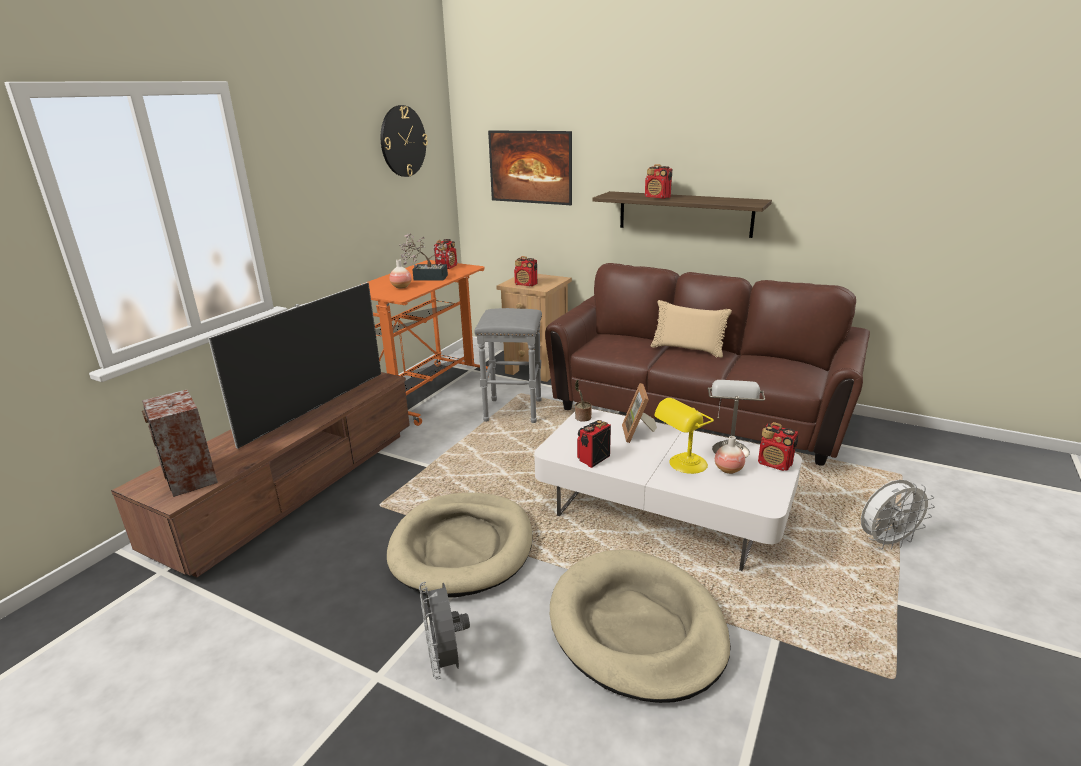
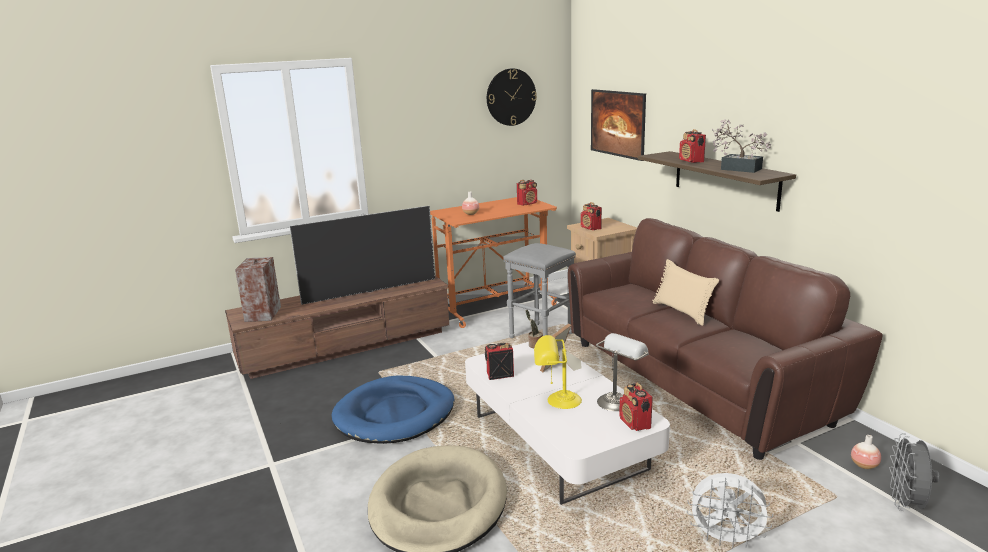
camera: 35 degrees right, 5 degrees down
beige dog bed [387,492,533,597] -> blue dog bed [332,376,454,444]
potted plant [399,233,453,281] -> potted plant moved to [712,119,772,173]
grey fan [419,582,470,679] -> grey fan moved to [889,433,940,511]
vase [715,436,745,474] -> vase moved to [851,435,881,469]

